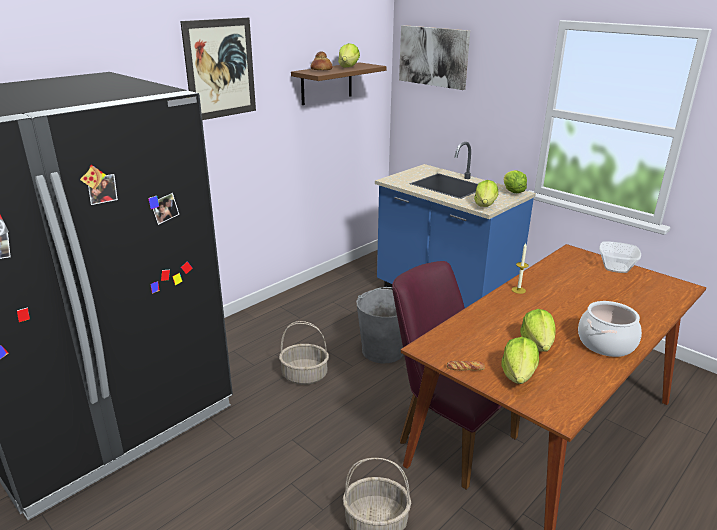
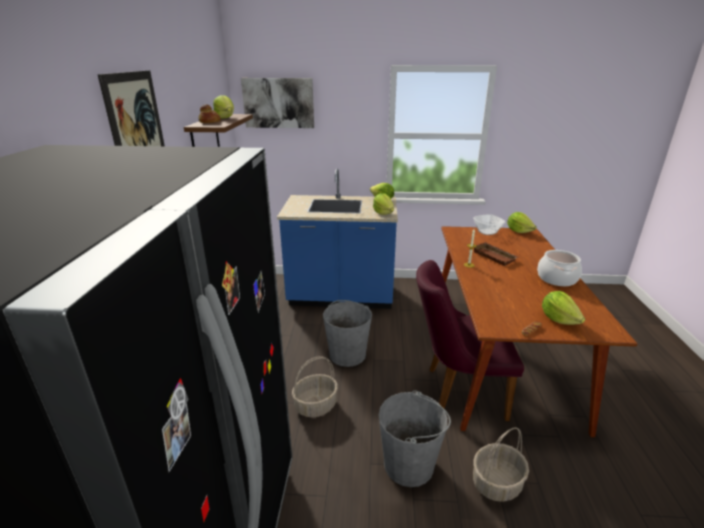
camera: 40 degrees left, 0 degrees up
lettuce [520,309,556,352] -> lettuce moved to [507,212,537,233]
none -> grey bucket [379,390,451,487]
none -> brown tray [474,242,519,266]

